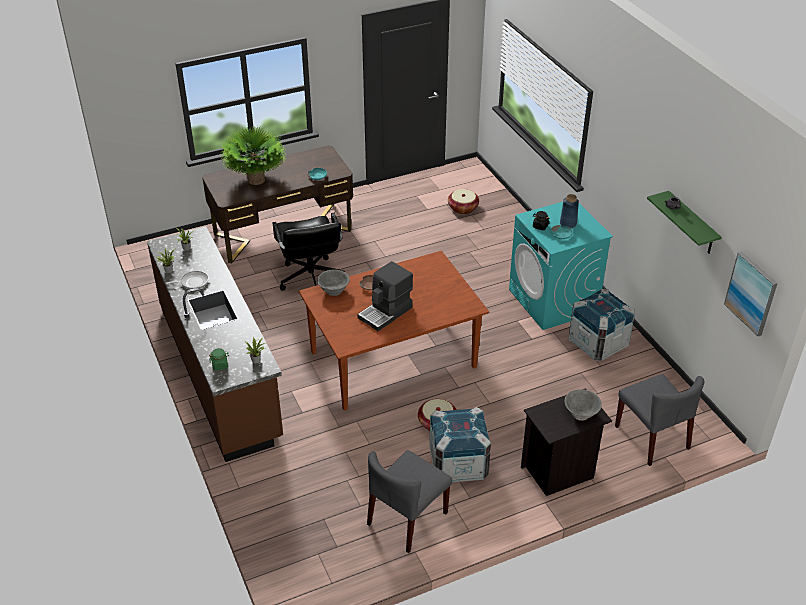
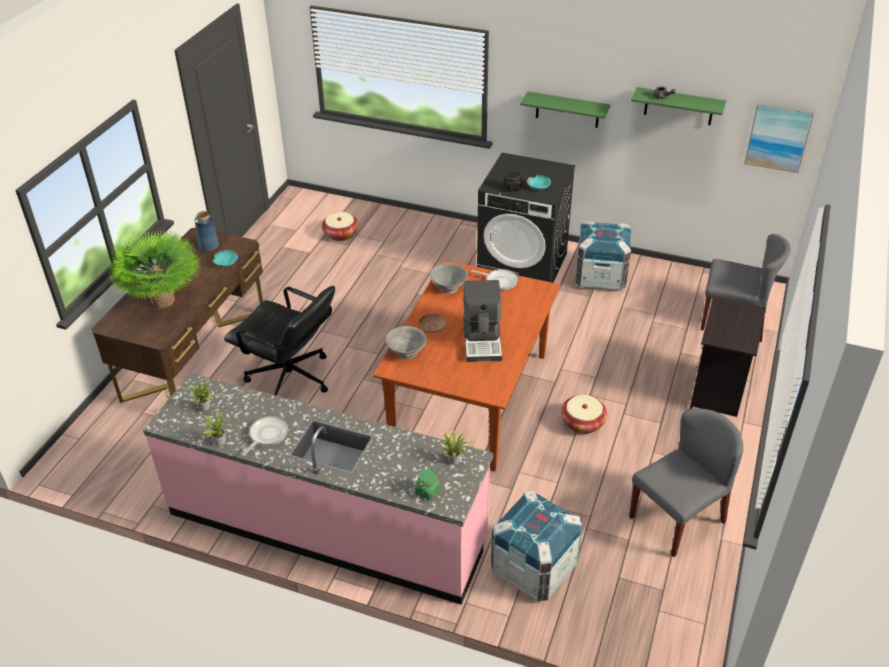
camera: 45 degrees left, 0 degrees up
brown counter [147,226,283,462] -> pink counter [143,373,493,605]
grey chair [367,450,452,553] -> grey chair turned 120 degrees counterclockwise [629,408,743,557]
crate [429,407,491,482] -> crate moved to [491,491,582,601]
turquoise washing machine [509,202,613,330] -> black washing machine [477,153,575,283]
blue vase [560,194,579,228] -> blue vase moved to [195,211,219,251]
grey bowl [565,389,602,421] -> grey bowl moved to [430,263,468,294]
none -> frying pan [471,269,518,290]
none -> green shelf [520,92,610,128]

